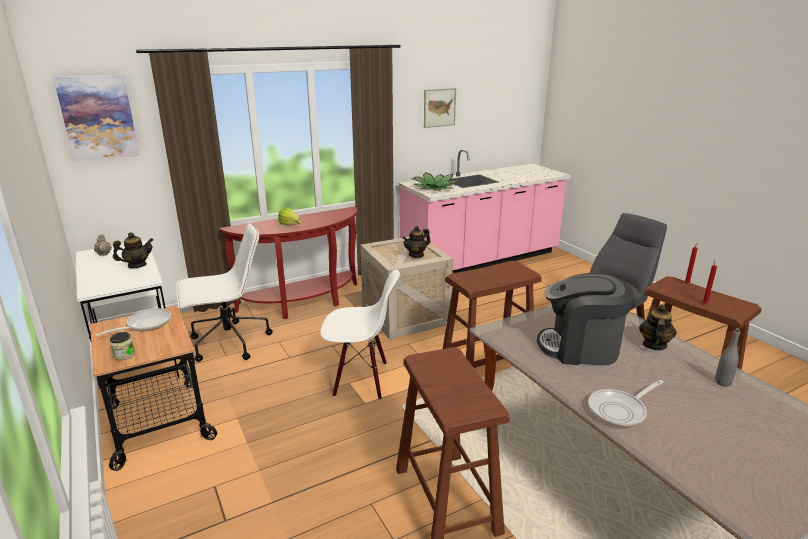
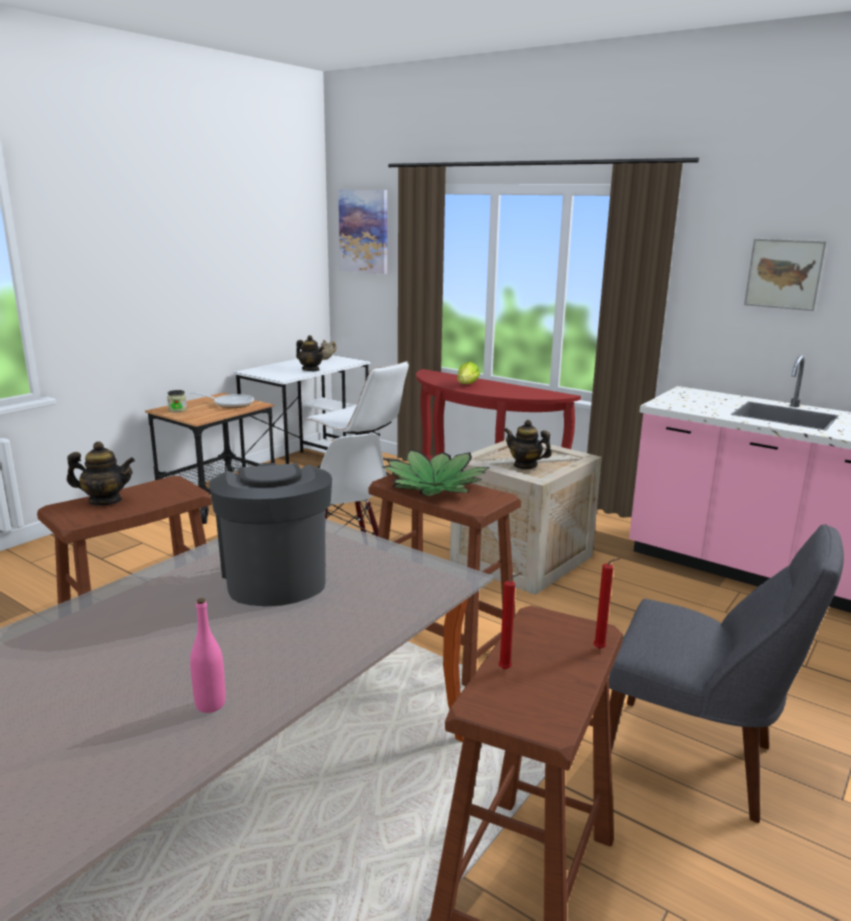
camera: 65 degrees right, 5 degrees down
potted plant [411,172,460,191] -> potted plant moved to [383,449,490,497]
frying pan [588,380,664,427] -> none
teapot [639,305,677,350] -> teapot moved to [67,441,135,506]
grey bottle [715,329,740,387] -> pink bottle [190,598,226,713]

